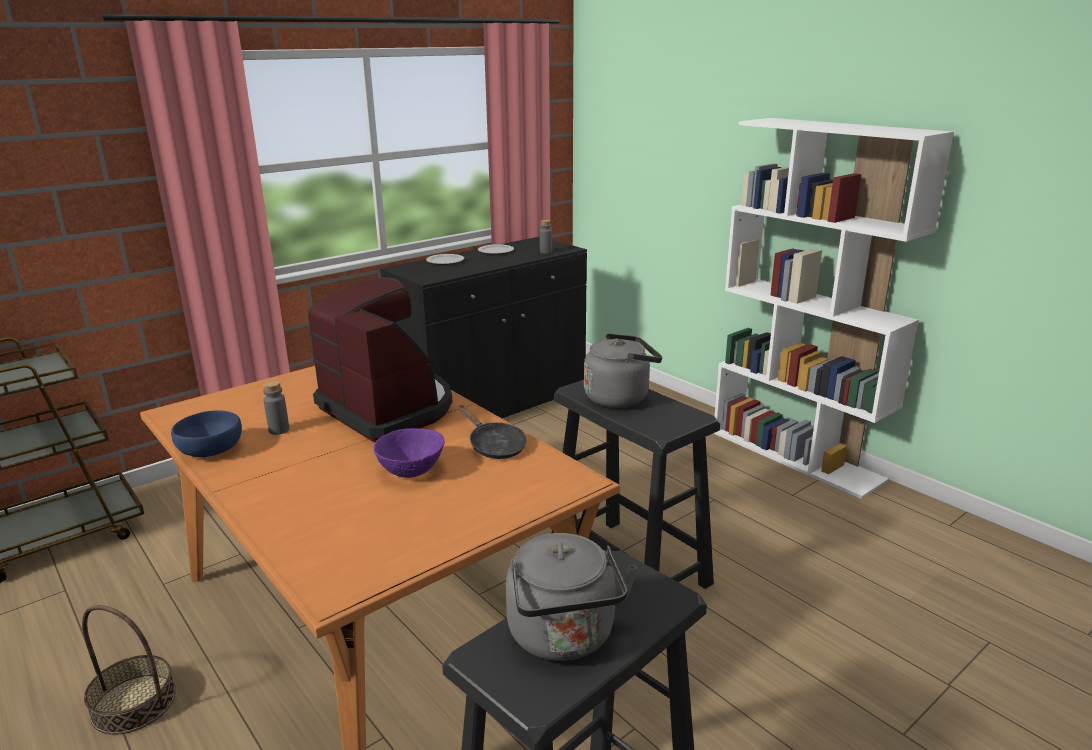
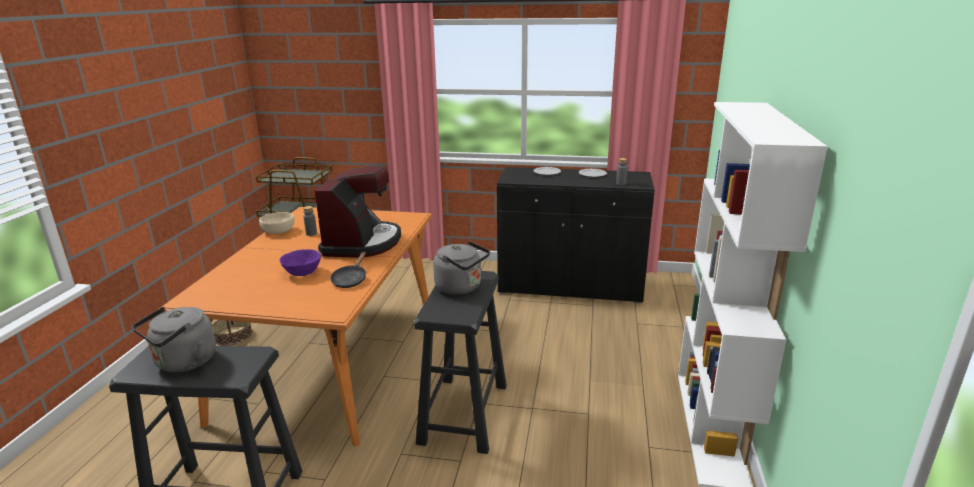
camera: 50 degrees right, 0 degrees up
blue bowl [171,410,242,457] -> beige bowl [259,212,294,234]

